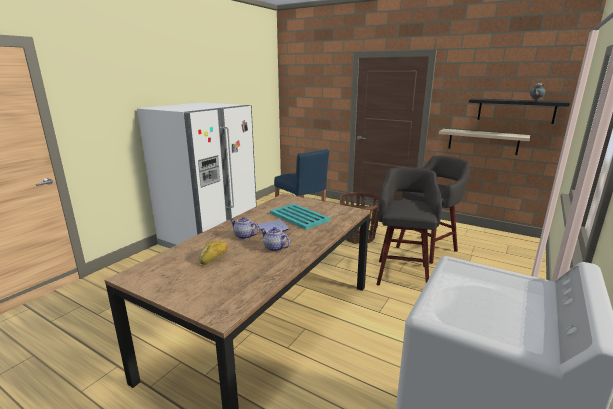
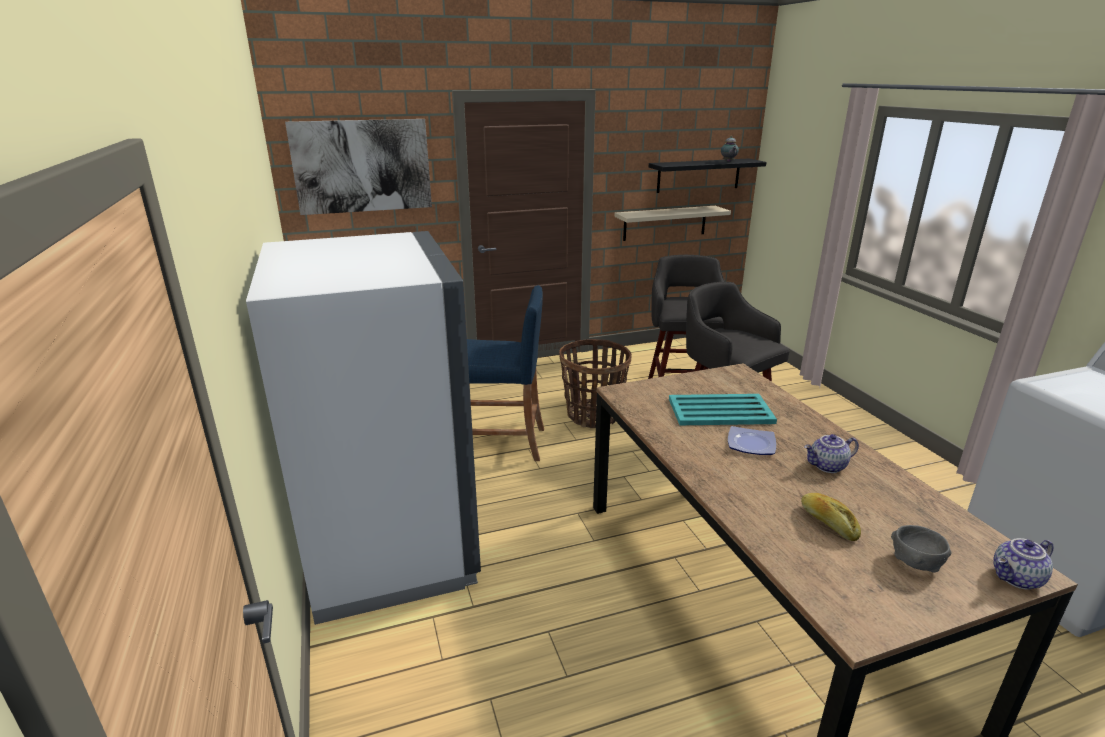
camera: 50 degrees left, 5 degrees up
teapot [230,217,259,239] -> teapot moved to [993,538,1053,590]
none -> picture [285,119,432,215]
none -> grey bowl [891,525,952,573]

